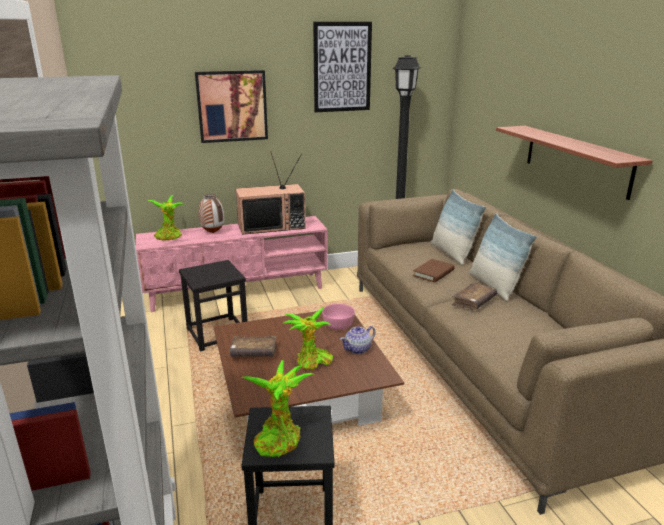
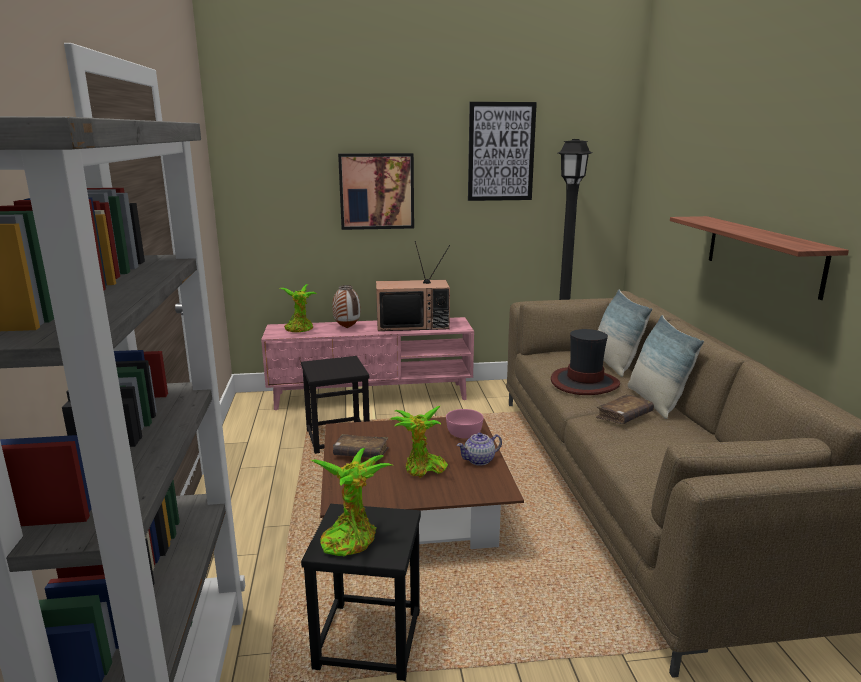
camera: 10 degrees right, 5 degrees down
brown book [413,259,455,283] -> hat [551,329,620,395]

